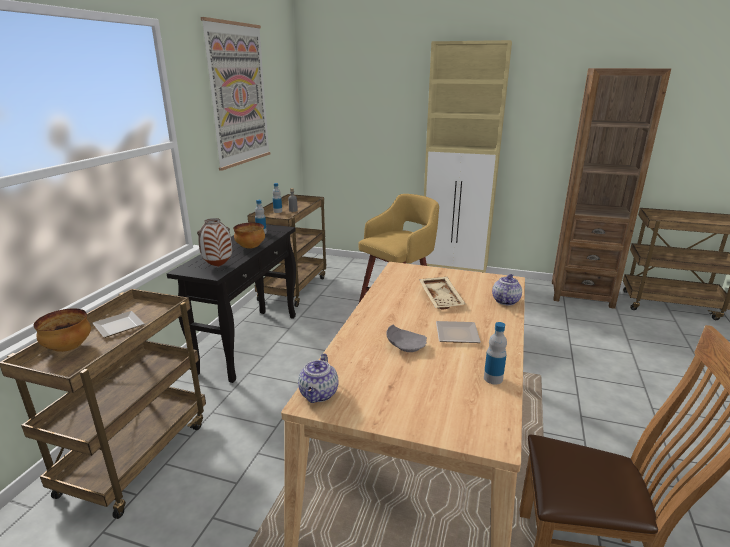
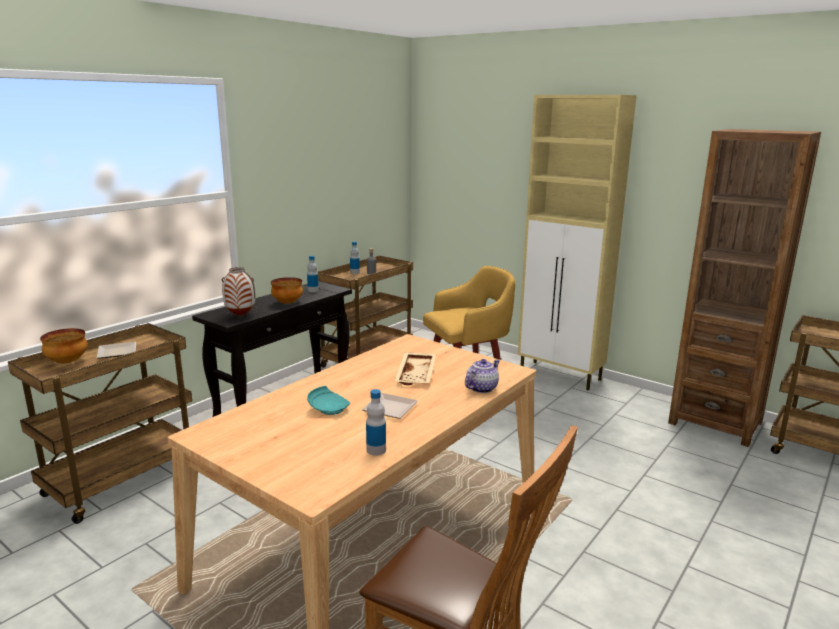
camera: 20 degrees right, 5 degrees down
picture [201,17,270,171] -> none
teapot [298,353,339,403] -> none
grey plate [386,324,427,352] -> turquoise plate [307,386,350,415]

